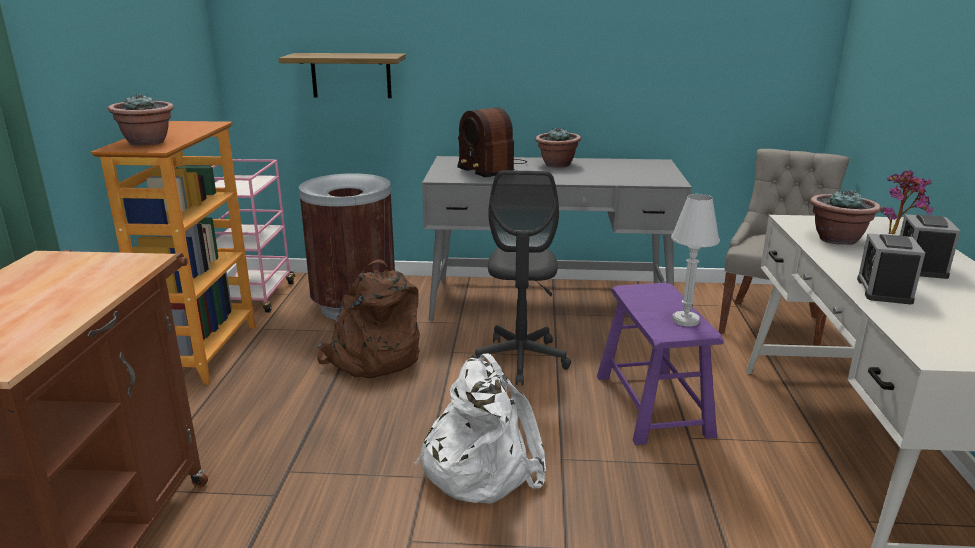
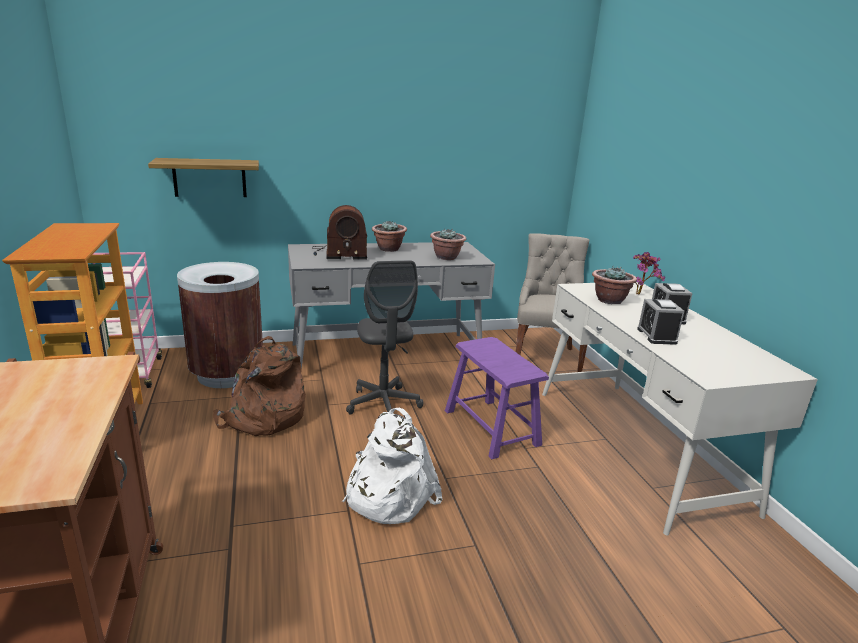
camera: 20 degrees left, 0 degrees up
potted plant [108,94,174,146] -> potted plant moved to [430,229,466,260]
radio [457,107,527,178] -> radio turned 45 degrees counterclockwise [312,205,367,260]
white table lamp [671,194,720,326] -> none

